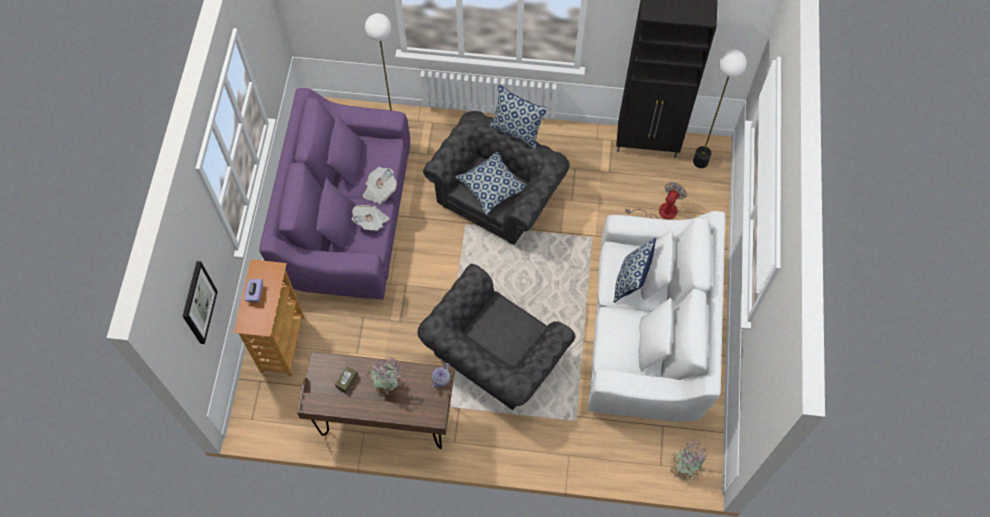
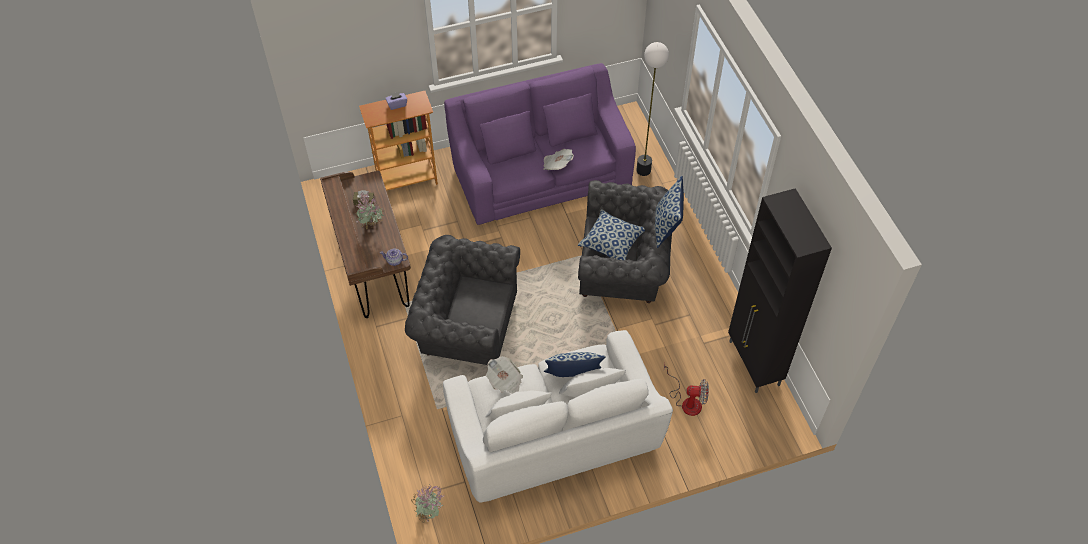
camera: 65 degrees right, 10 degrees down
picture [182,261,218,344] -> none
newspaper [351,205,389,231] -> newspaper moved to [486,356,523,394]
floor lamp [693,49,747,168] -> none

